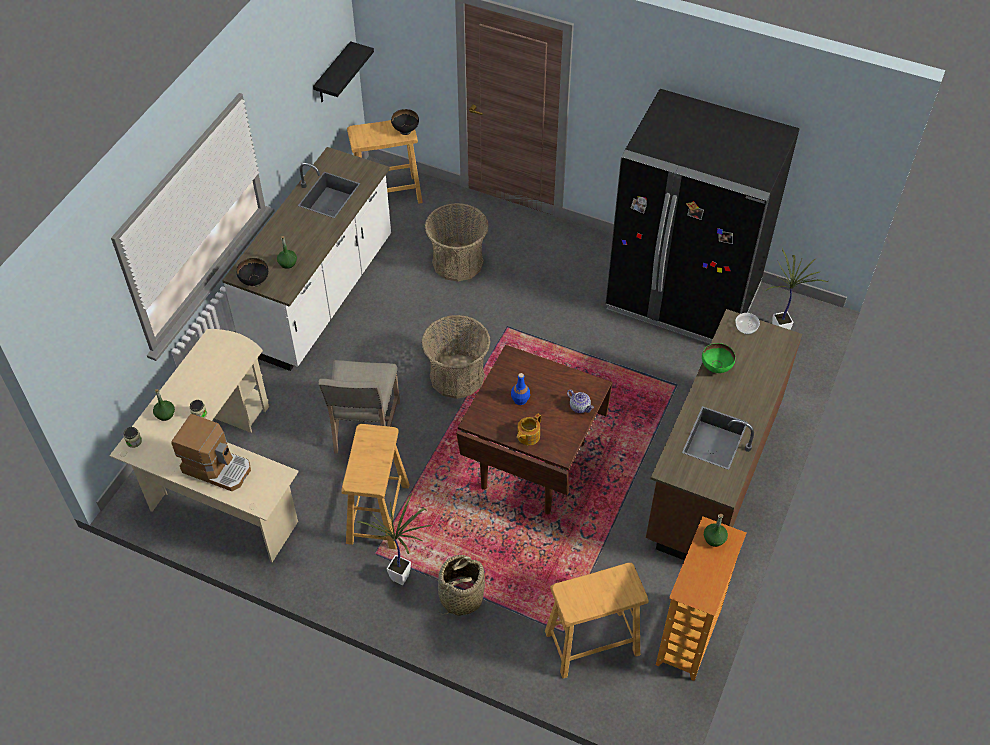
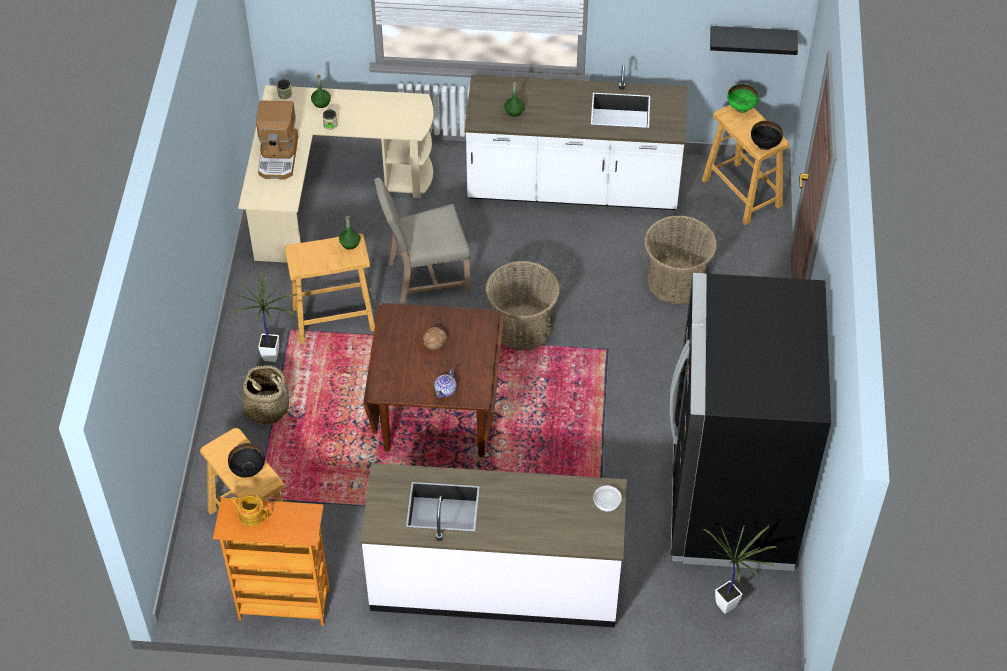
camera: 70 degrees right, 0 degrees up
black bowl [236,258,268,287] -> black bowl moved to [228,443,265,478]
blue bottle [511,373,530,405] -> bread [423,327,447,350]
teapot [517,414,541,445] -> teapot moved to [230,495,270,527]
brown counter [646,309,802,560] -> white counter [360,463,627,627]
green bowl [702,343,735,373] -> green bowl moved to [727,84,759,113]
green bottle [704,514,728,547] -> green bottle moved to [339,216,360,249]

